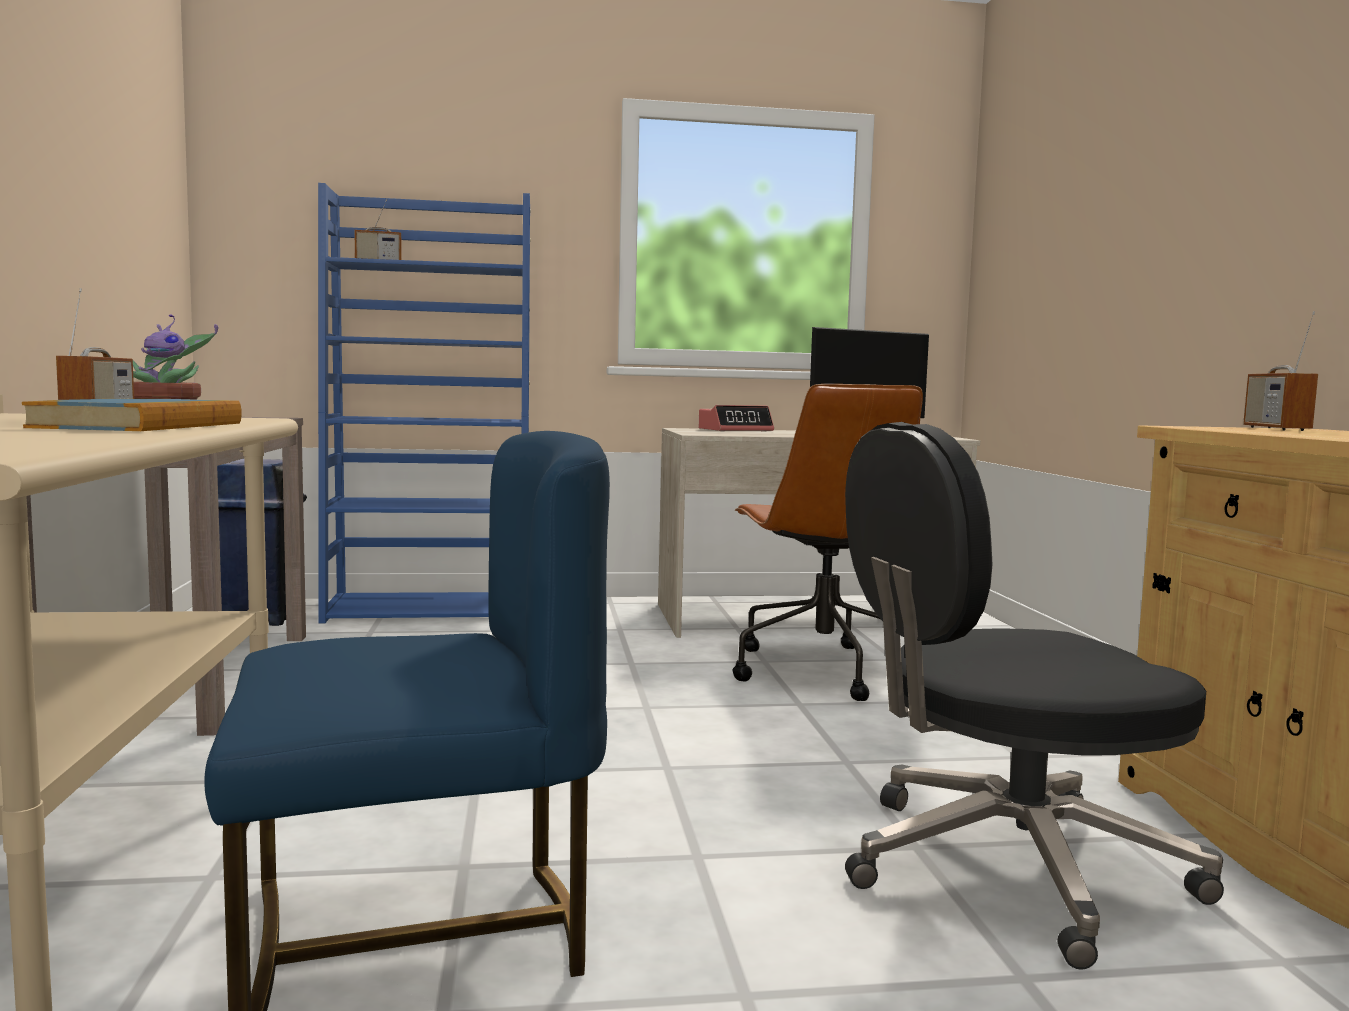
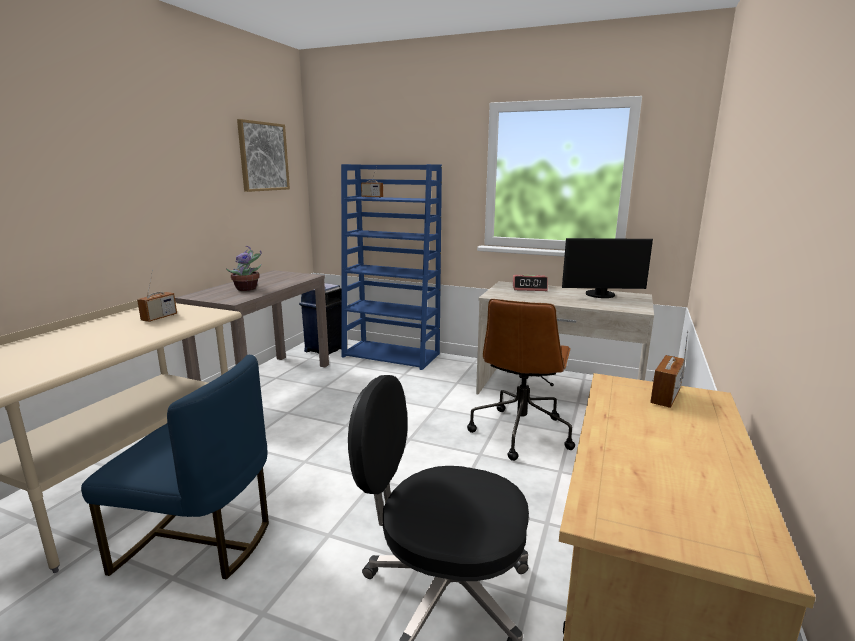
camera: 30 degrees right, 10 degrees up
book [22,399,242,431] -> none
none -> picture [237,119,290,192]

